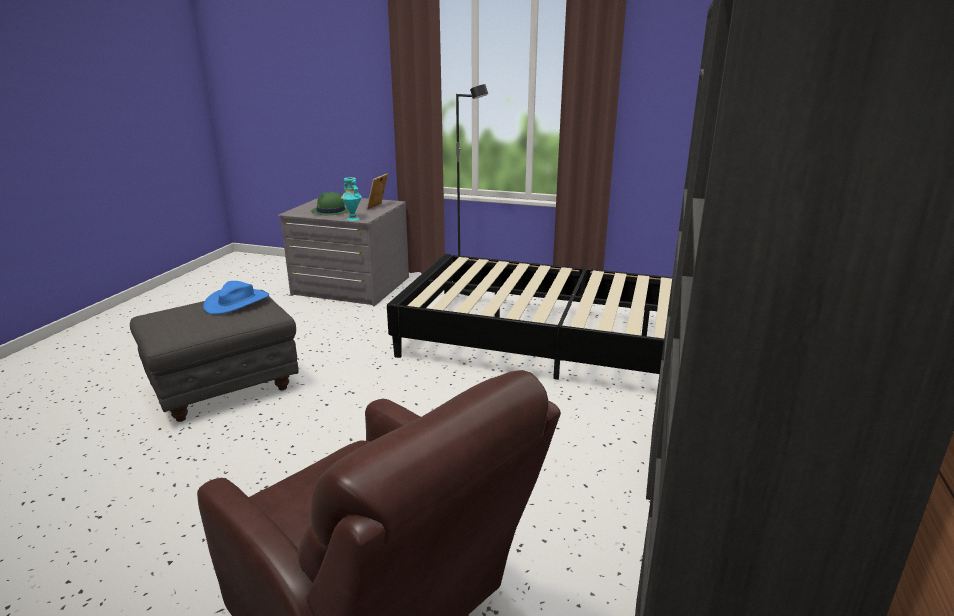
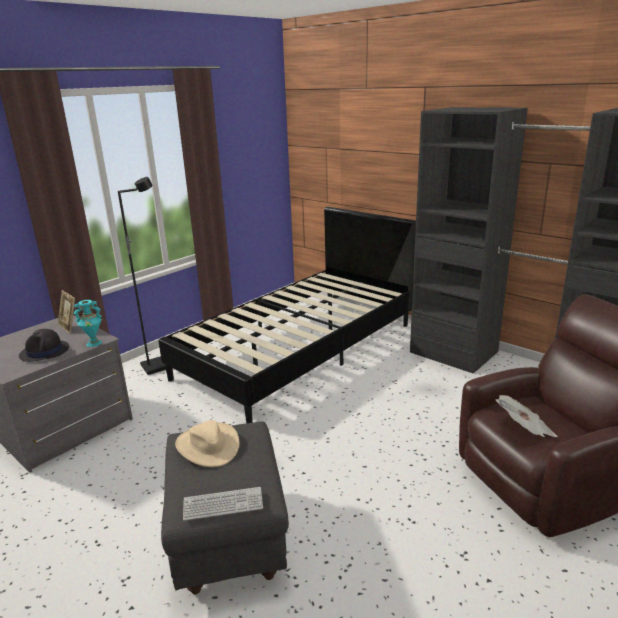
camera: 65 degrees left, 0 degrees up
blue hat [203,281,269,314] -> beige hat [175,420,239,467]
green hat [311,192,349,215] -> black hat [19,329,69,362]
none -> keyboard [183,487,263,521]
none -> newspaper [495,395,558,437]

